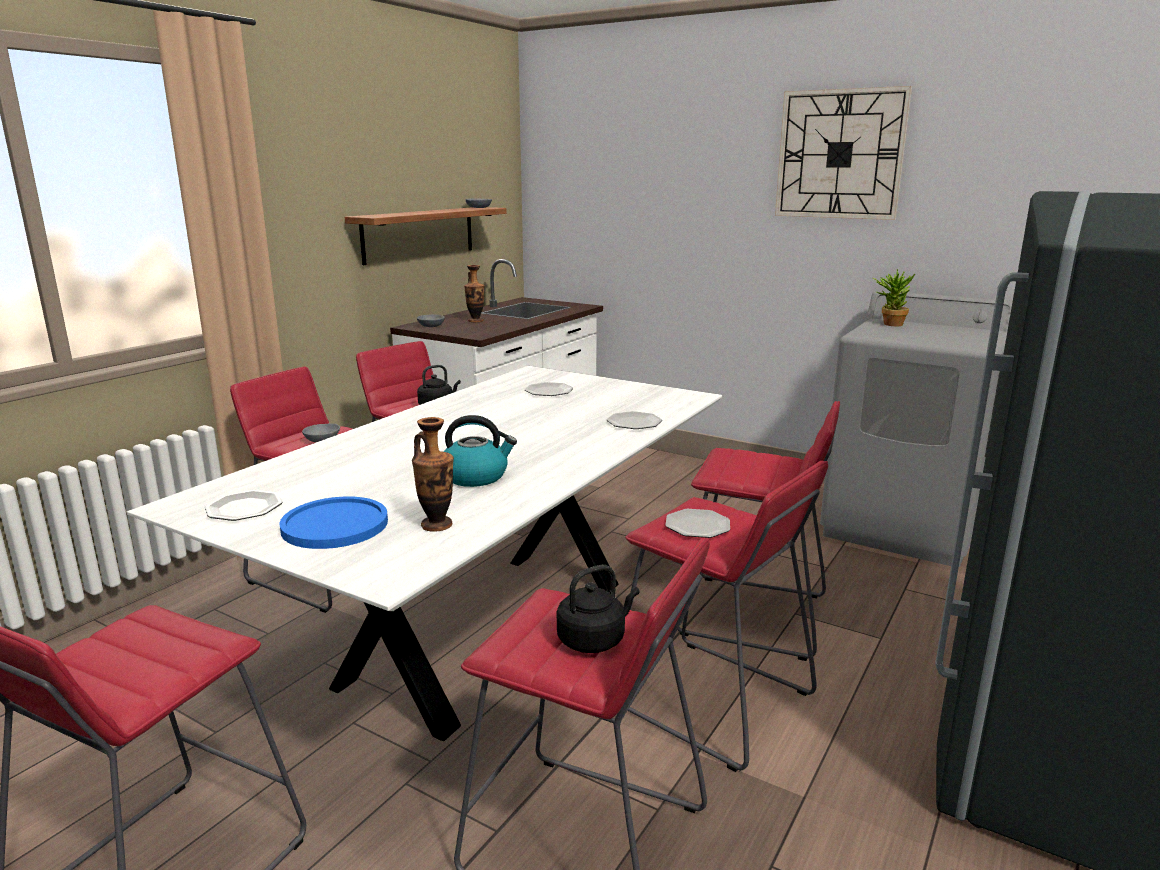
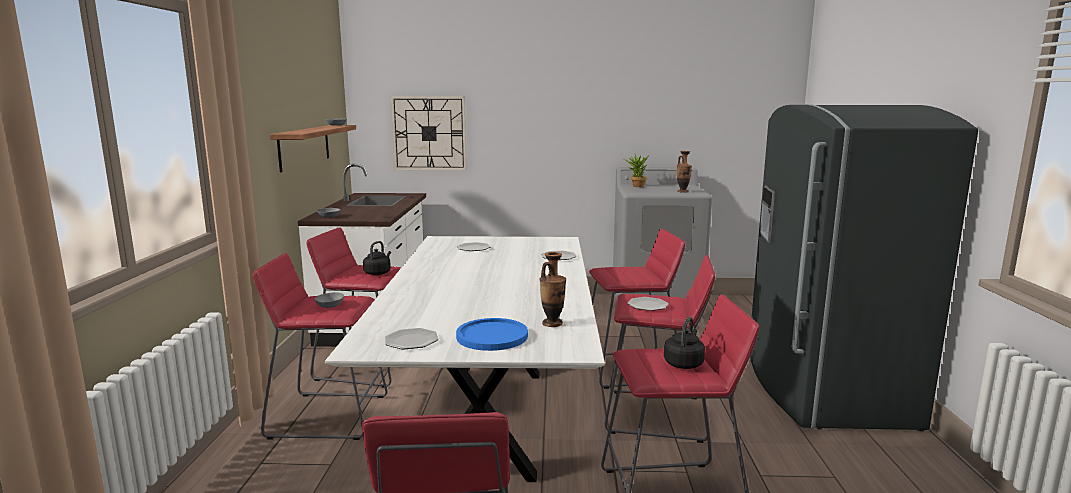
camera: 30 degrees left, 5 degrees down
kettle [444,415,517,487] -> none
vase [464,265,485,322] -> vase moved to [677,151,692,193]
wall clock [775,86,912,220] -> wall clock moved to [390,96,467,171]

